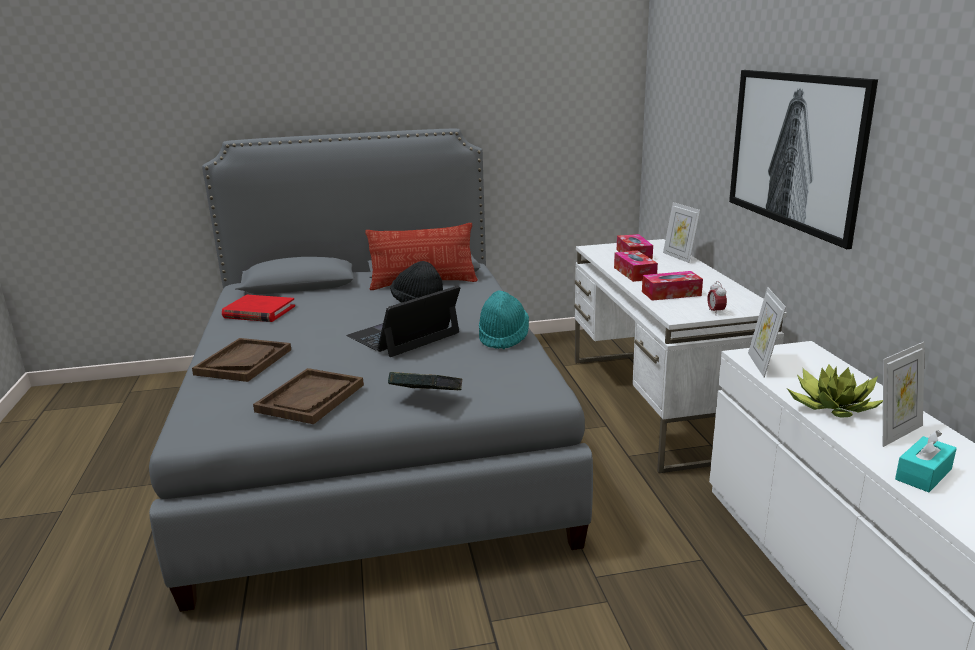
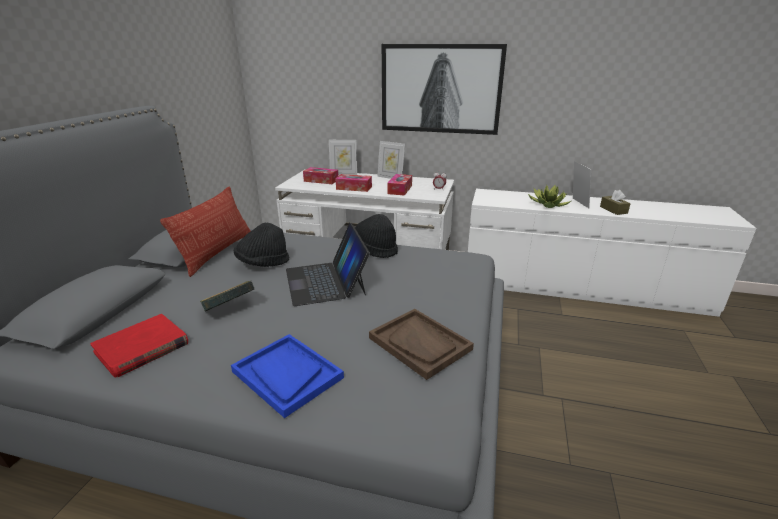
camera: 65 degrees left, 5 degrees up
brown tray [192,338,291,382] -> blue tray [231,334,344,418]
book [388,372,463,390] -> book moved to [200,281,254,312]
turquoise hat [479,290,529,349] -> black hat [355,214,398,258]
picture frame [748,287,786,378] -> picture frame moved to [377,141,405,179]
turquoise tissue box [895,430,957,492] -> brown tissue box [600,190,631,215]

